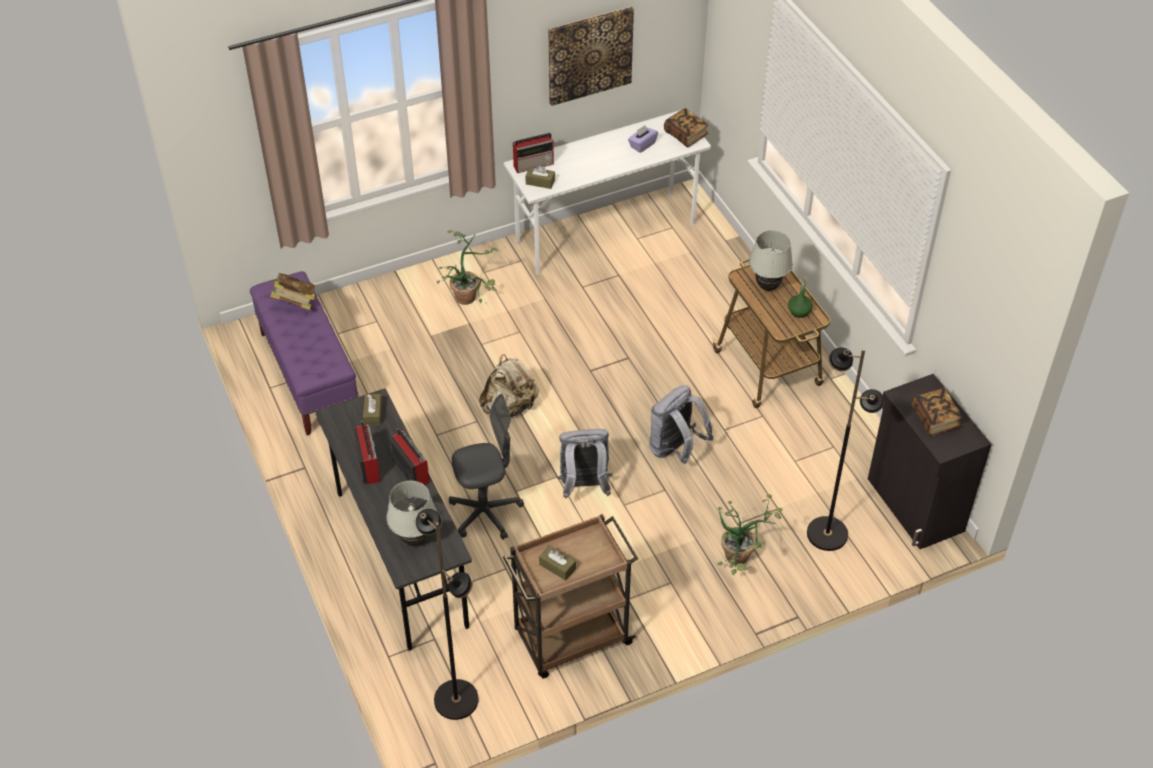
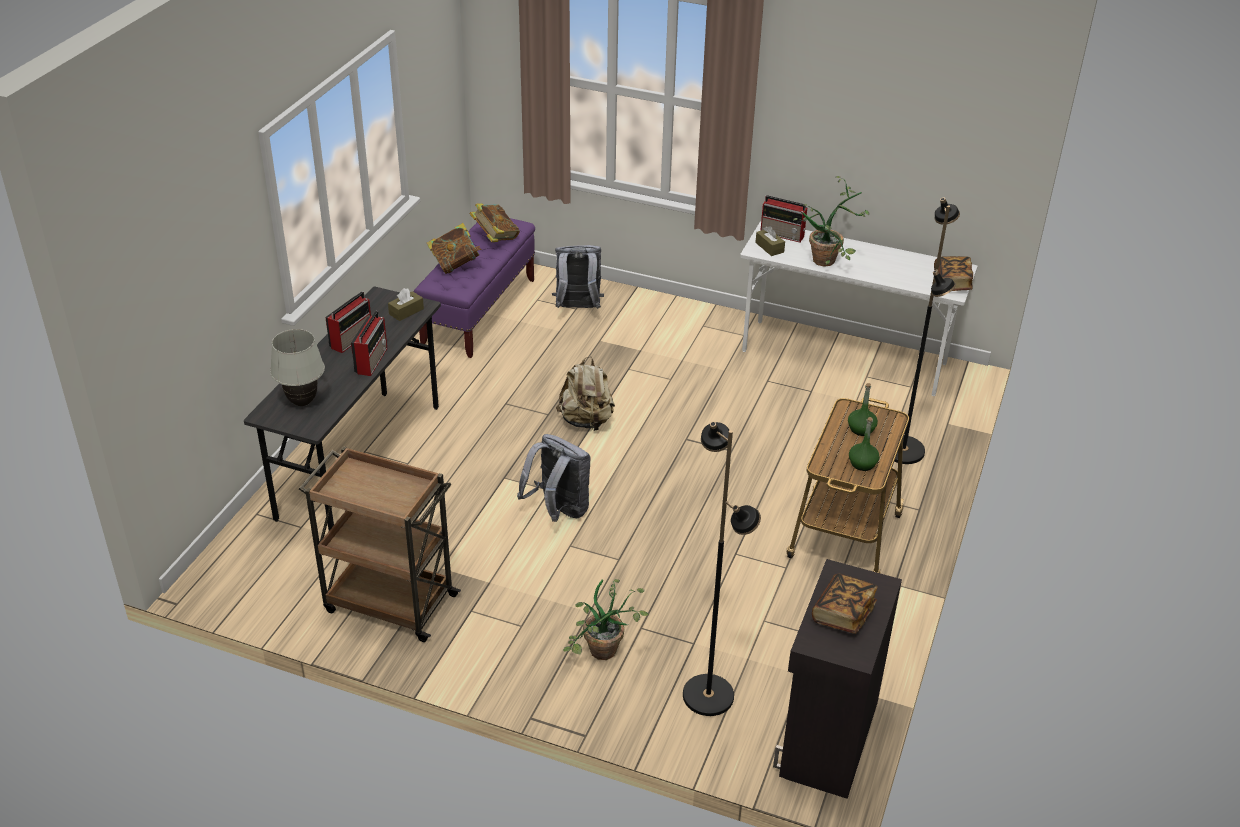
camera: 45 degrees right, 10 degrees down
black floor lamp [416,509,479,720] -> black floor lamp moved to [883,198,960,464]
potted plant [437,230,498,305] -> potted plant moved to [793,176,869,267]
grey office chair [449,394,524,540] -> none
brown tissue box [539,545,576,581] -> none
picture [548,6,634,106] -> none
purple tissue box [628,125,658,153] -> none
grey backpack [649,385,714,464] -> grey backpack moved to [552,245,604,309]
white table lamp [749,230,793,291] -> green bottle [848,383,878,436]
none -> book [427,223,482,274]

